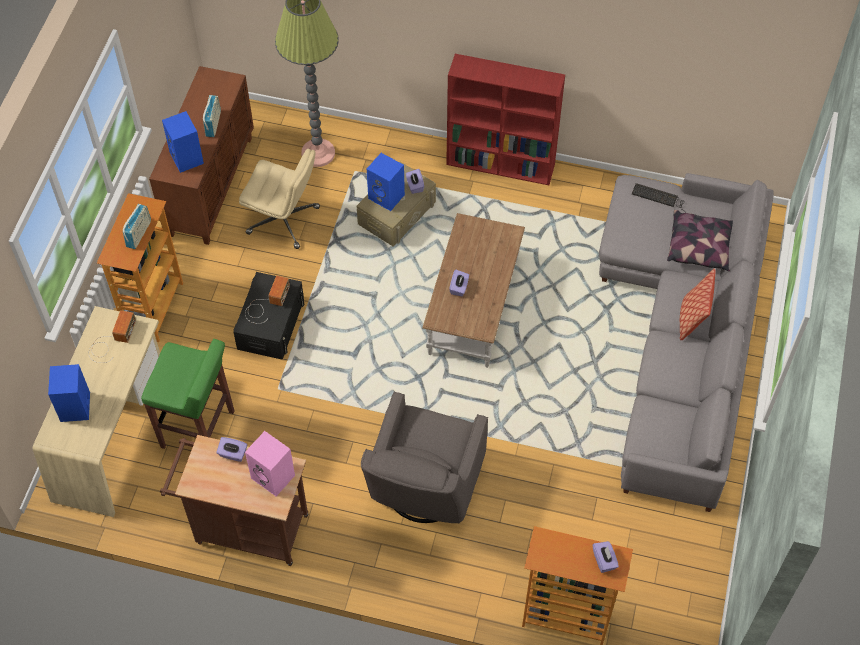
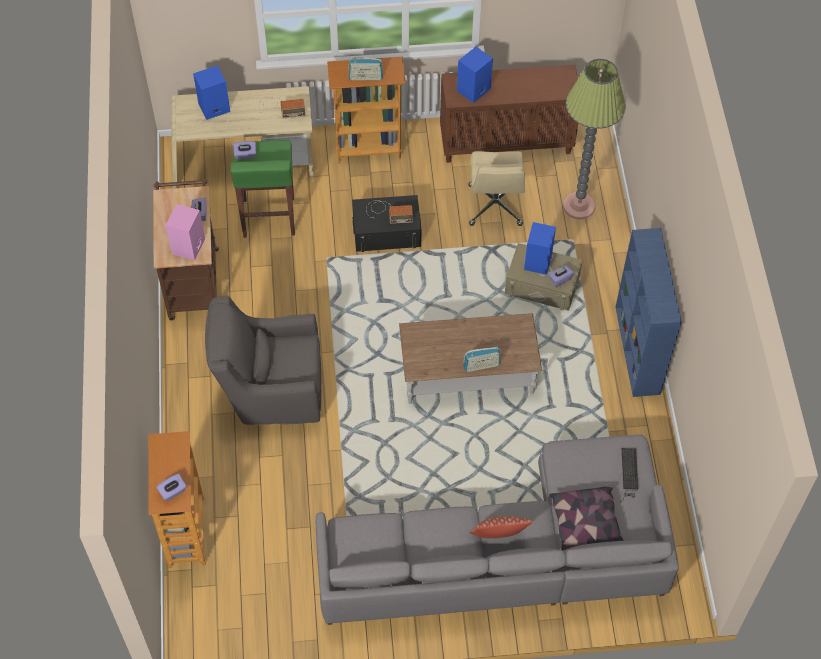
camera: 70 degrees right, 0 degrees up
radio [203,95,221,137] -> radio moved to [463,347,500,372]
red bookcase [446,54,565,185] -> blue bookcase [616,228,682,397]
purple tissue box [449,270,469,296] -> purple tissue box moved to [233,141,256,159]

